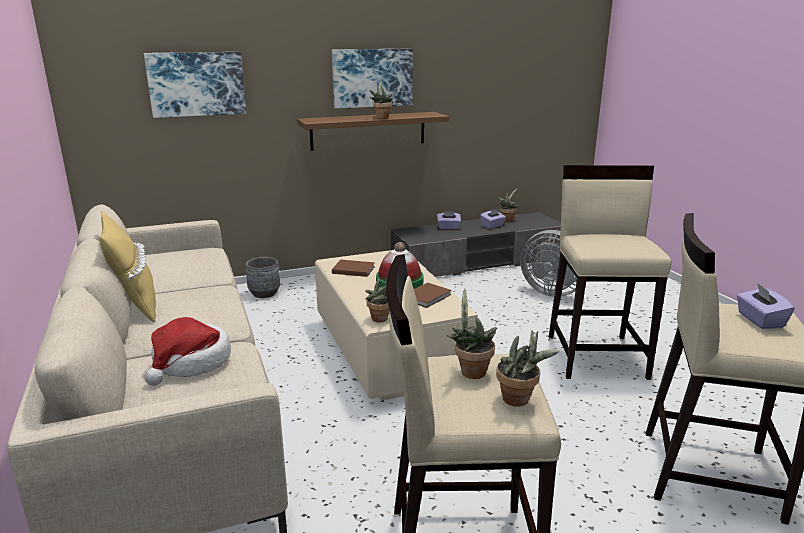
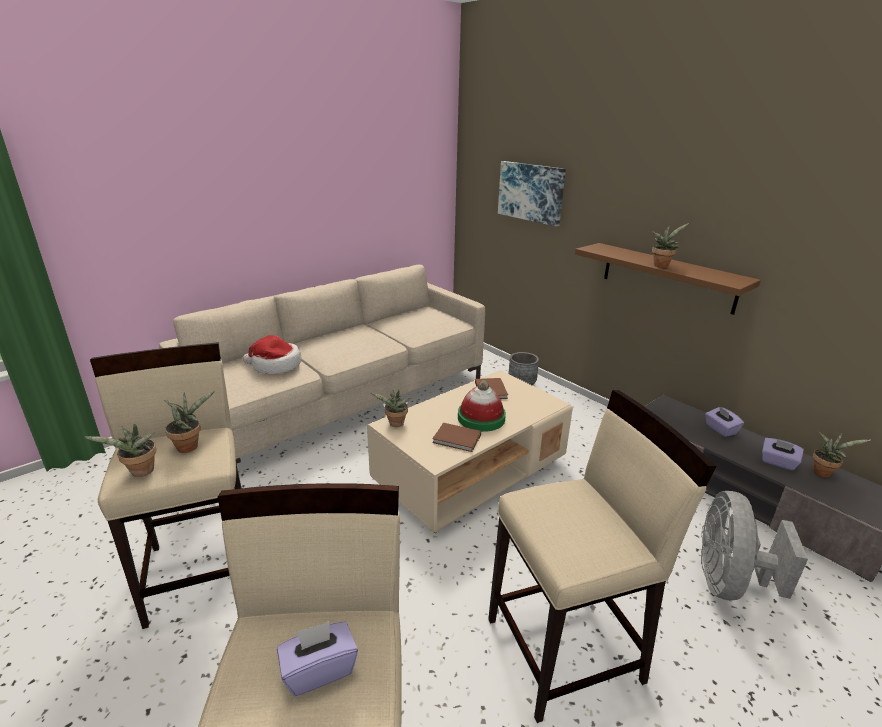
camera: 70 degrees right, 5 degrees up
yellow pillow [100,211,156,322] -> none
picture [332,49,413,109] -> none

